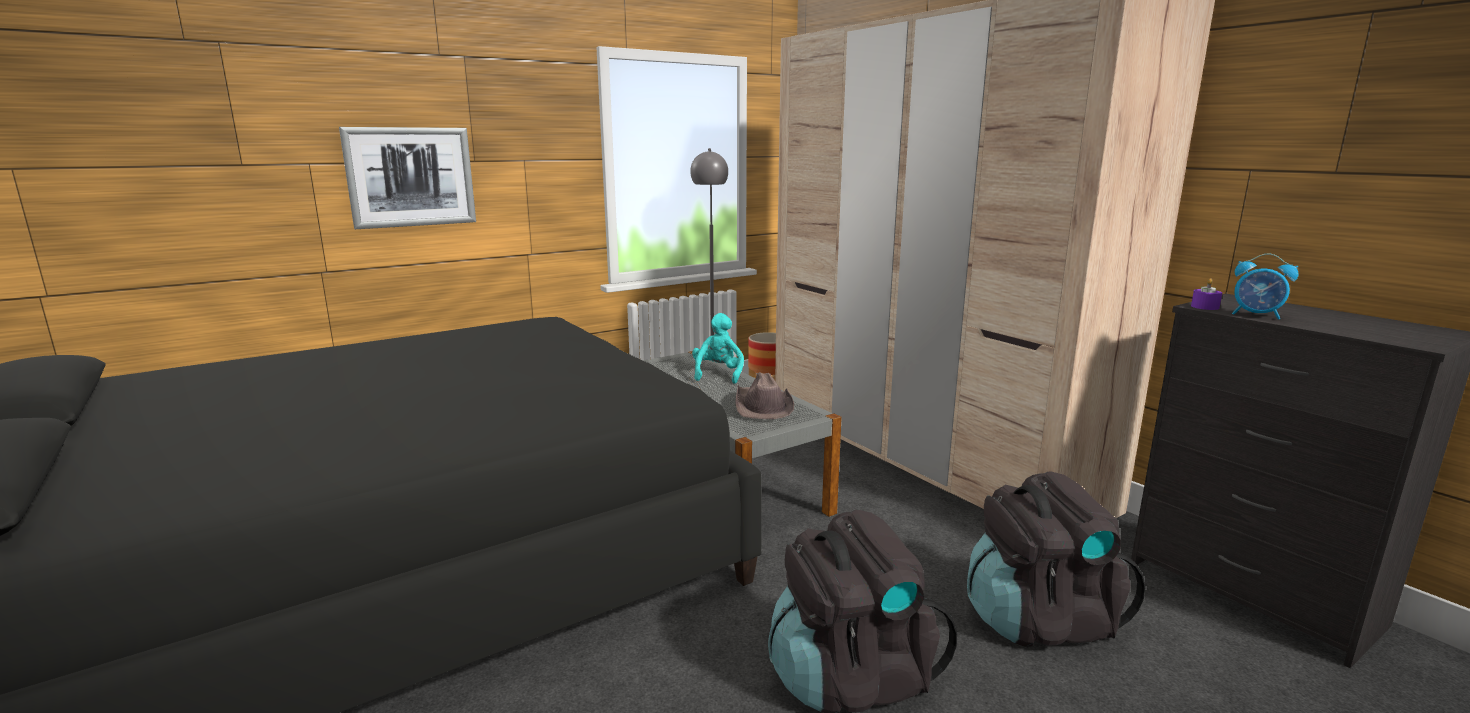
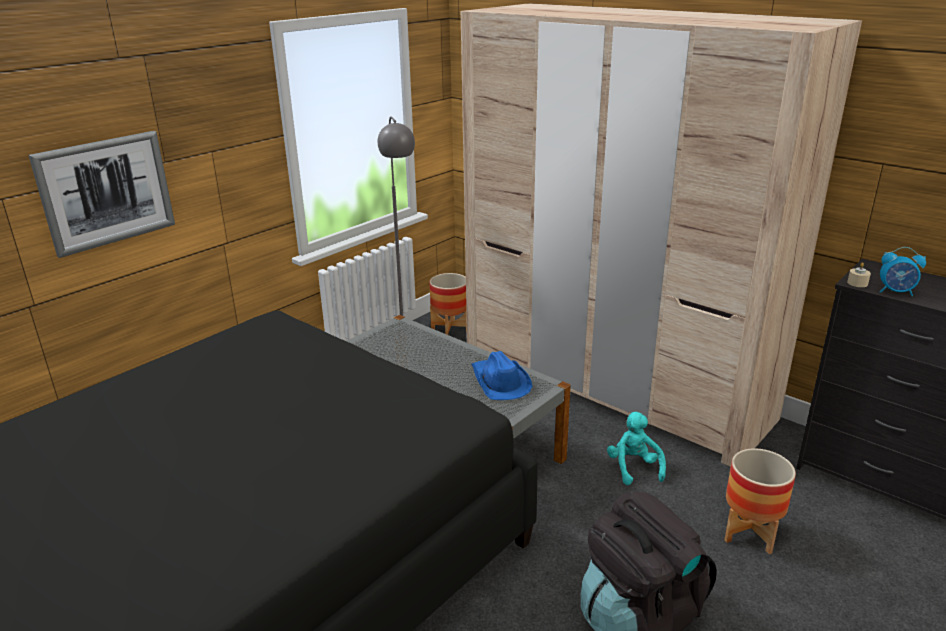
camera: 15 degrees left, 10 degrees up
turquoise plush toy [692,313,744,384] -> turquoise plush toy moved to [607,412,666,485]
brown hat [735,372,794,419] -> blue hat [472,351,532,400]
black backpack [967,471,1145,647] -> planter [724,448,796,554]
purple candle [1191,278,1222,310] -> beige candle [847,262,871,287]

